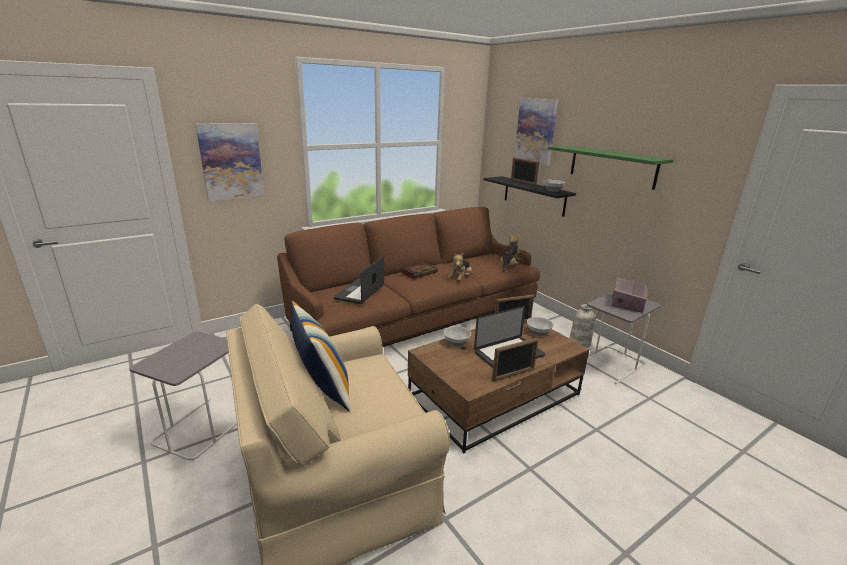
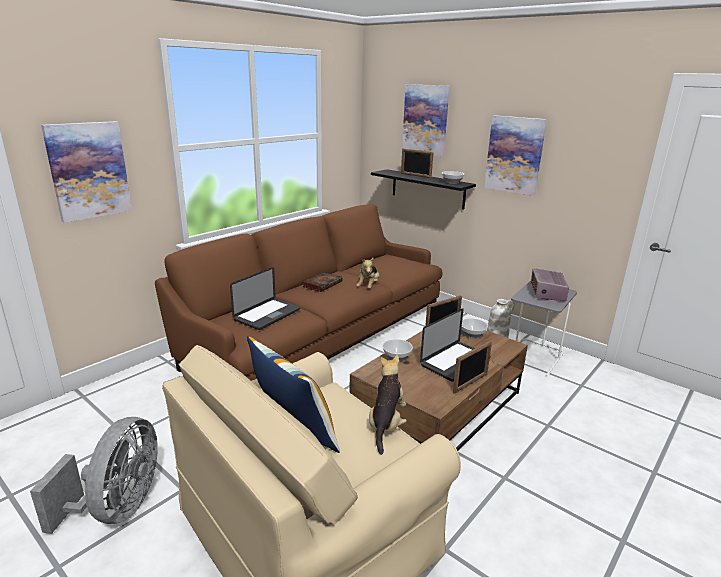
camera: 15 degrees left, 0 degrees up
grey side table [129,331,237,461] -> grey fan [30,417,158,534]
laptop [334,256,384,304] -> laptop turned 150 degrees counterclockwise [230,267,300,330]
plush toy [501,234,521,273] -> plush toy moved to [369,355,407,455]
green shelf [548,146,674,190] -> picture [484,115,547,196]

